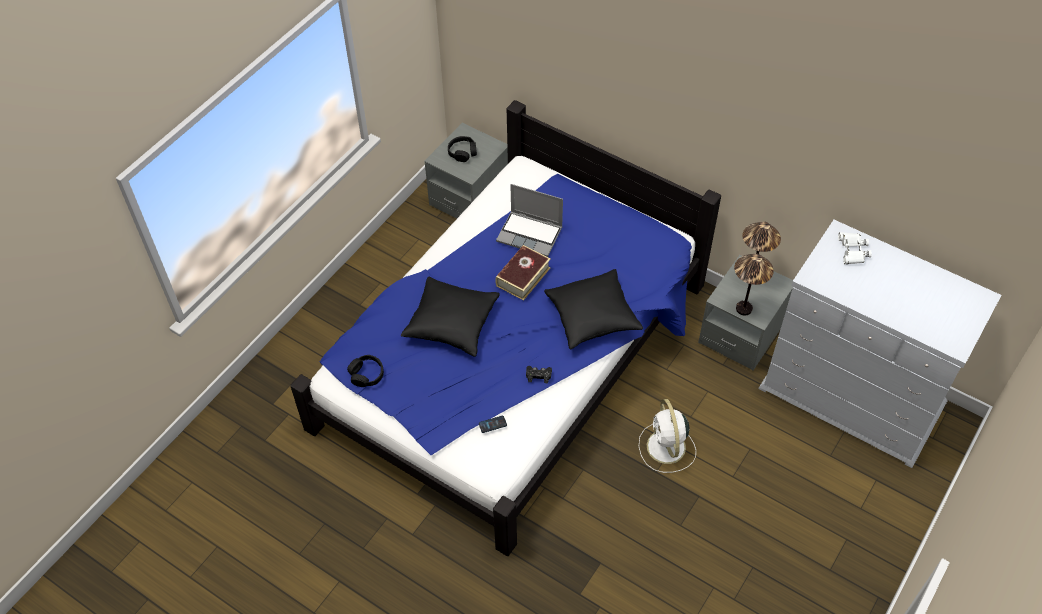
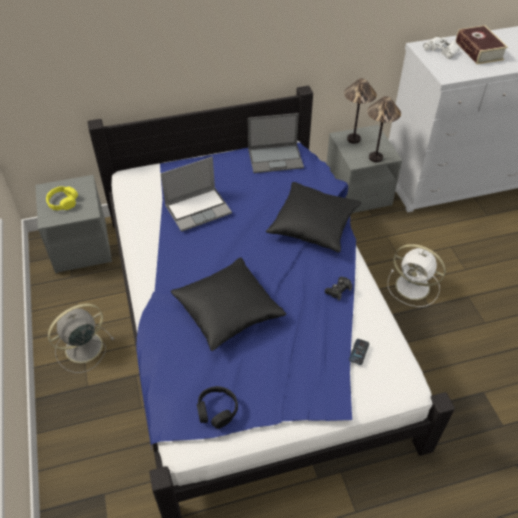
camera: 50 degrees left, 5 degrees down
black headphones [448,136,477,162] -> yellow headphones [46,186,78,210]
book [495,245,551,301] -> book moved to [456,25,508,64]
none -> grey fan [48,303,114,373]
none -> laptop [248,113,304,173]

